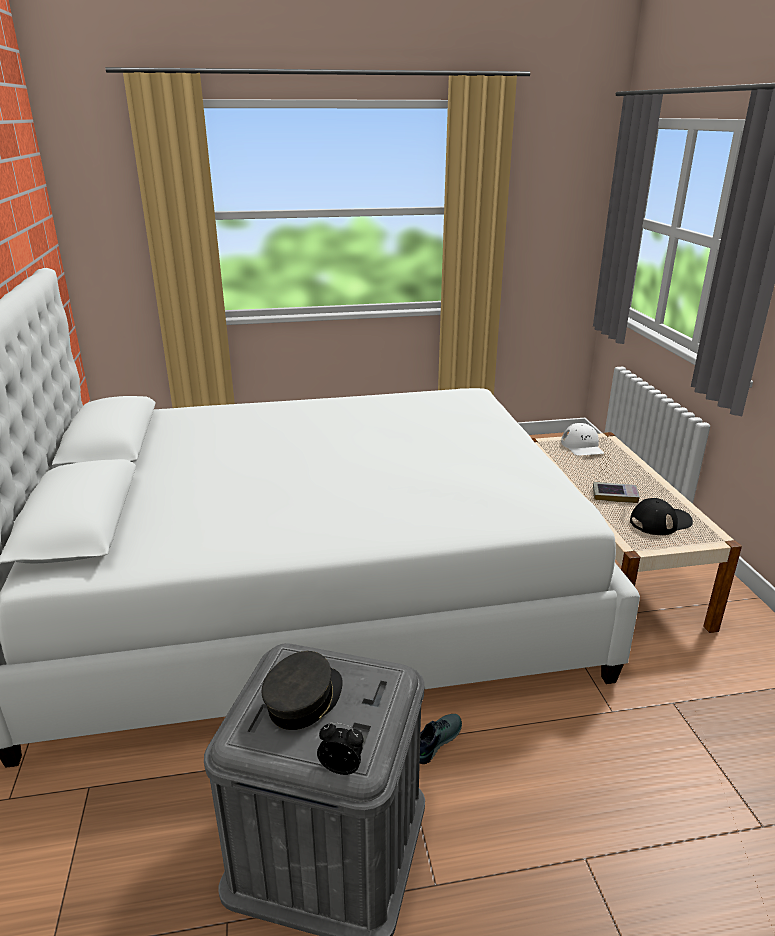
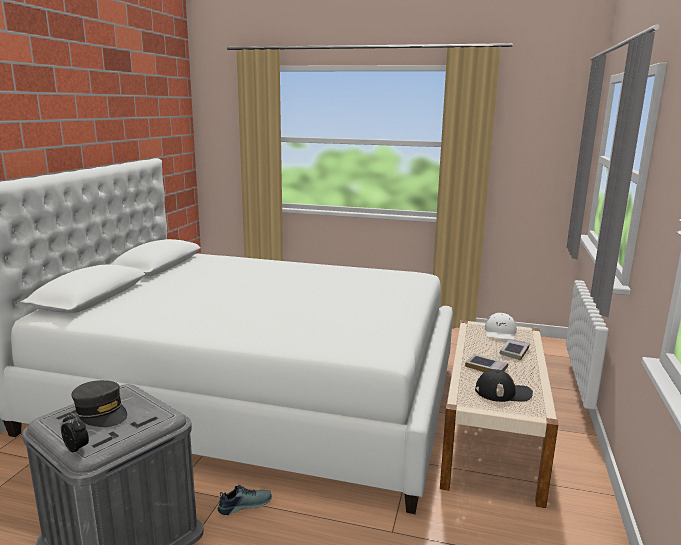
camera: 25 degrees right, 10 degrees down
grey cap [261,651,343,730] -> grey cap turned 75 degrees clockwise [72,380,127,427]
none -> book [499,339,530,361]

